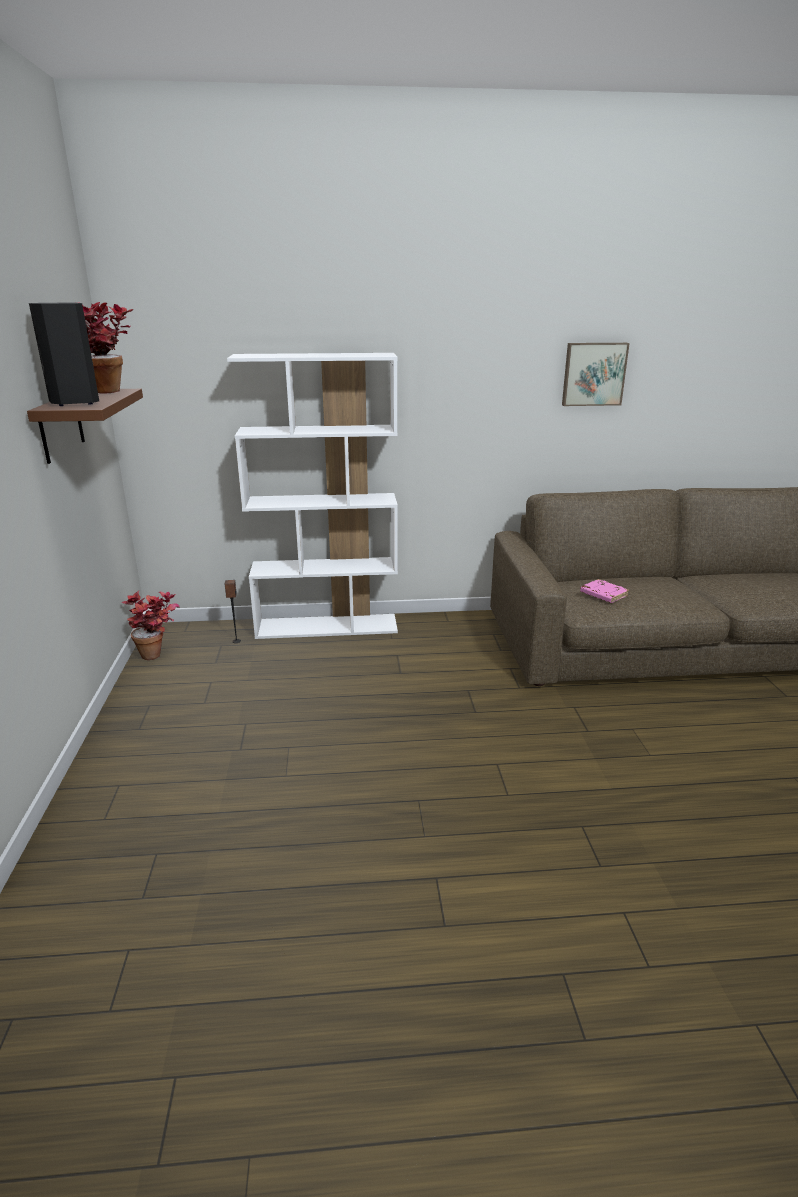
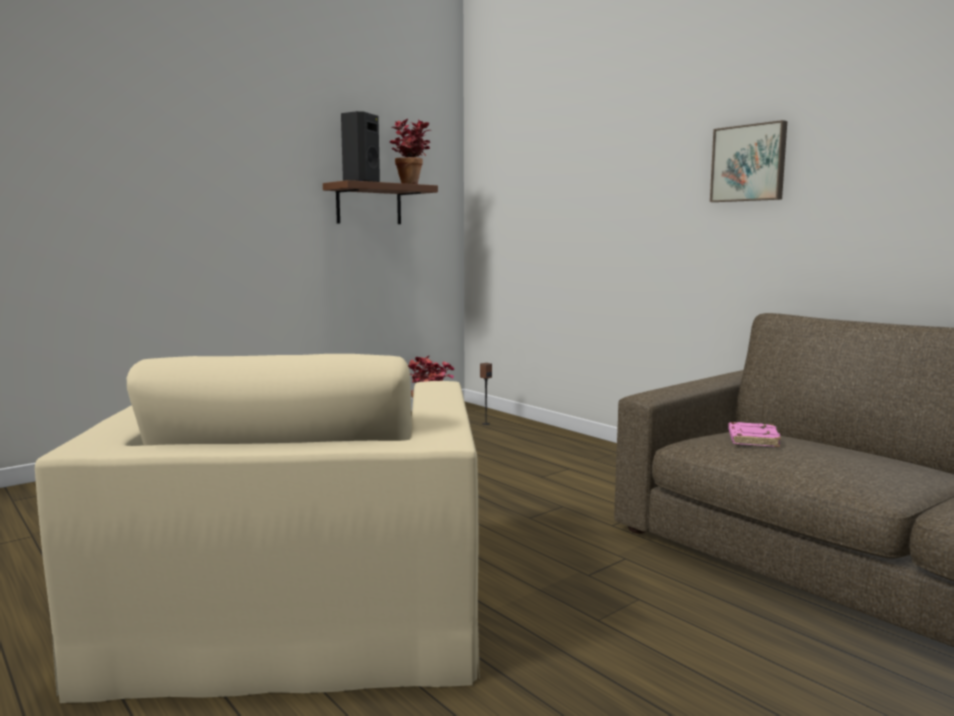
camera: 55 degrees right, 15 degrees down
white bookcase [227,353,398,639] -> none
picture [562,343,630,406] -> picture moved to [710,120,787,202]
none -> beige armchair [35,354,480,703]

